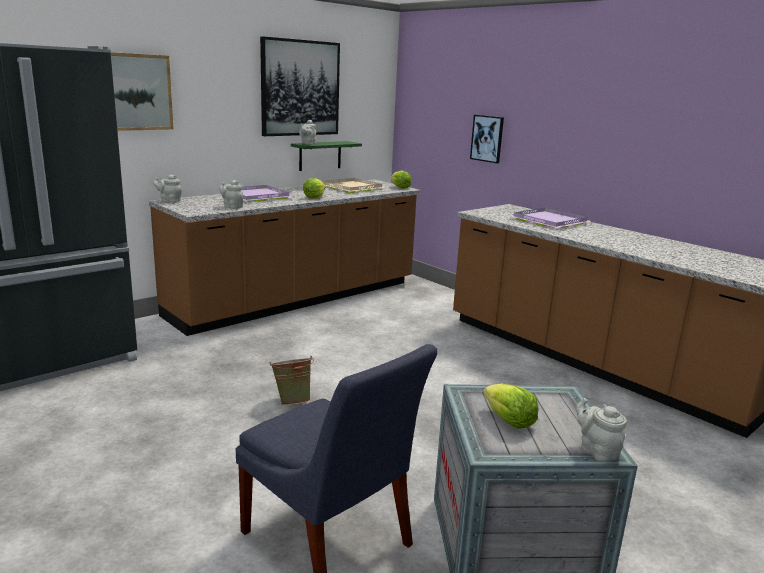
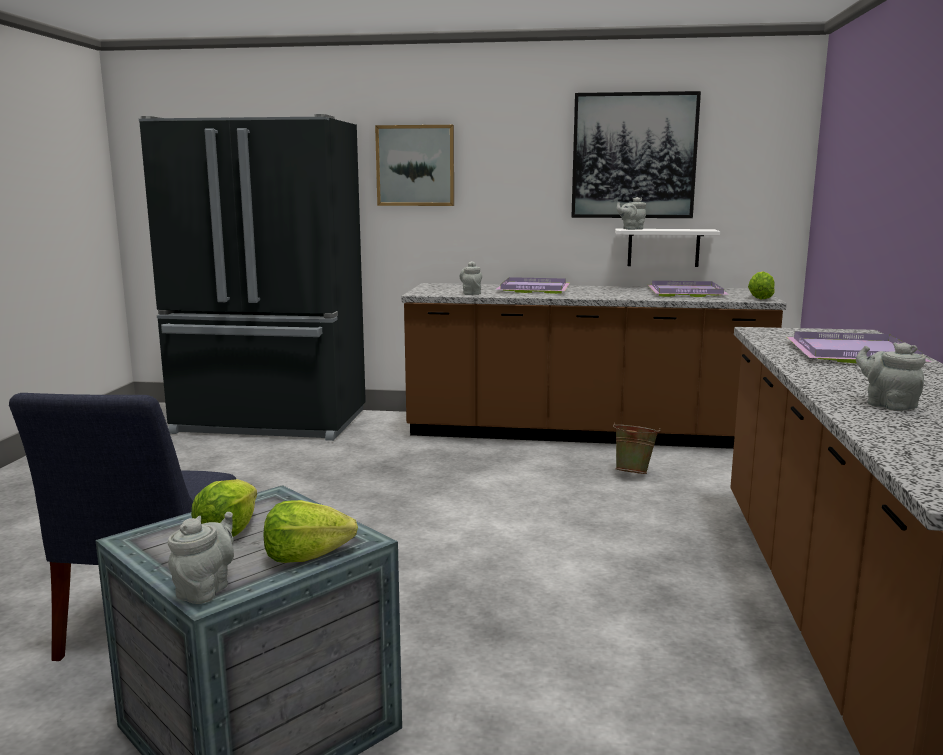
camera: 50 degrees right, 5 degrees down
grey teapot [153,175,181,203] -> grey teapot moved to [856,342,926,411]
green bucket [270,356,314,405] -> green bucket moved to [613,423,661,474]
green shelf [291,141,362,171] -> white shelf [615,229,720,267]
lettuce [303,178,326,199] -> lettuce moved to [264,500,358,563]
beige tray [322,178,385,193] -> purple tray [648,281,729,297]
picture [470,115,504,163] -> none

